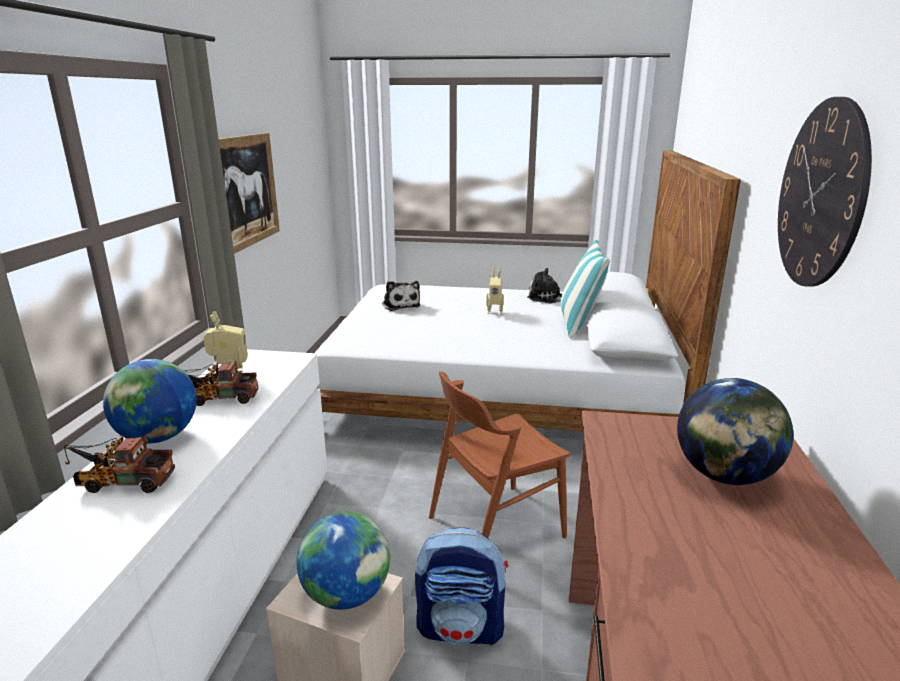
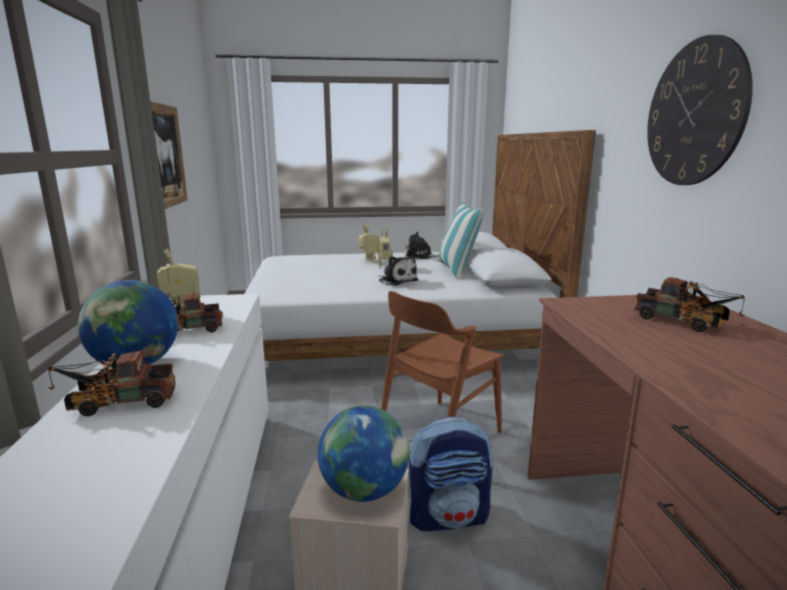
camera: 15 degrees left, 5 degrees down
plush toy [382,281,420,311] -> plush toy moved to [378,256,419,286]
globe [677,378,793,485] -> toy truck [635,277,745,332]
none -> toy robot [358,225,379,263]

